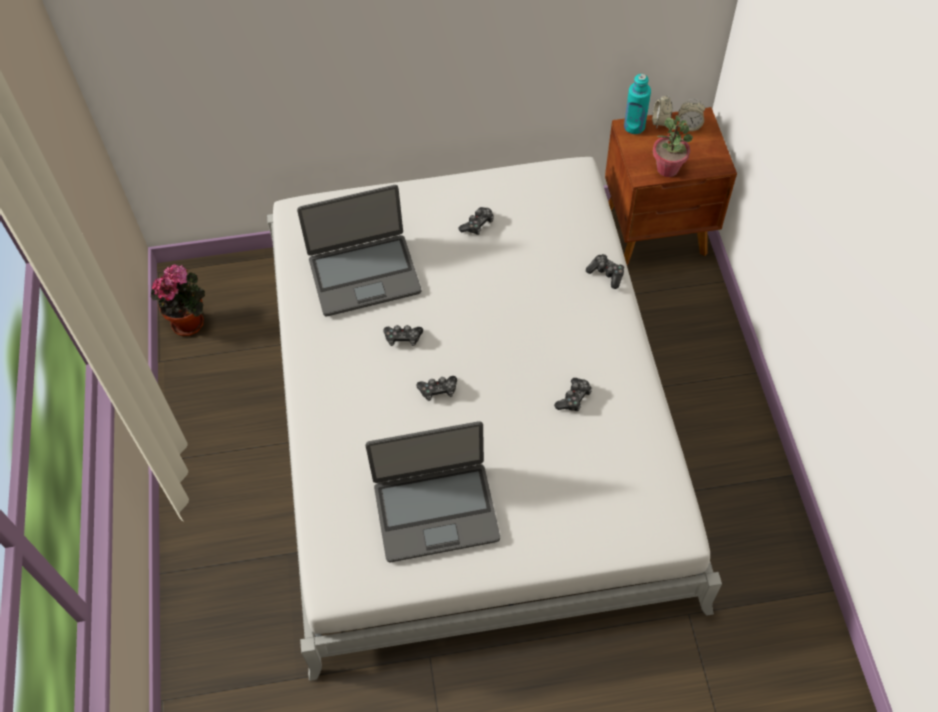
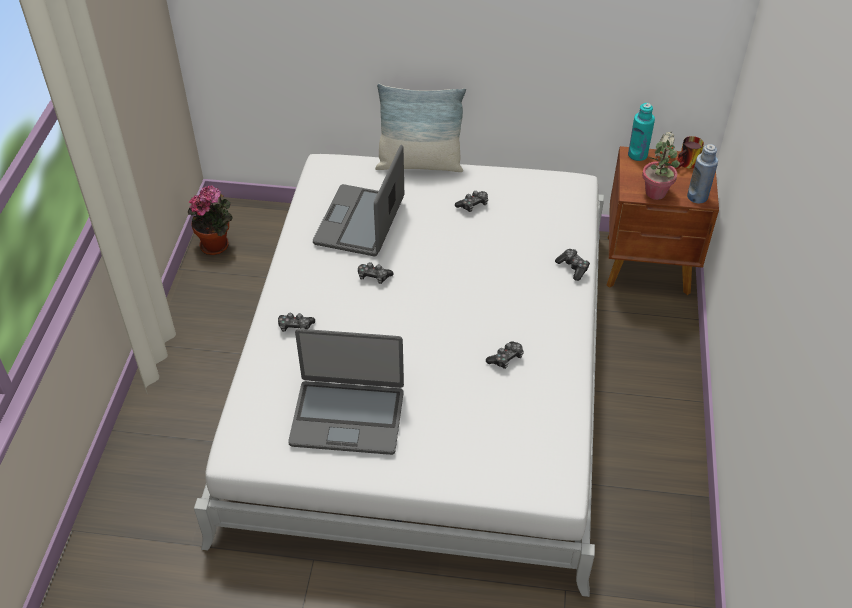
camera: 15 degrees right, 10 degrees down
laptop [297,185,421,316] -> laptop turned 105 degrees clockwise [313,145,404,256]
game controller [416,376,457,401] -> game controller moved to [278,313,315,332]
alarm clock [678,99,705,131] -> mug [676,136,704,169]
none -> pillow [375,84,466,172]
none -> blue bottle [687,144,718,203]

